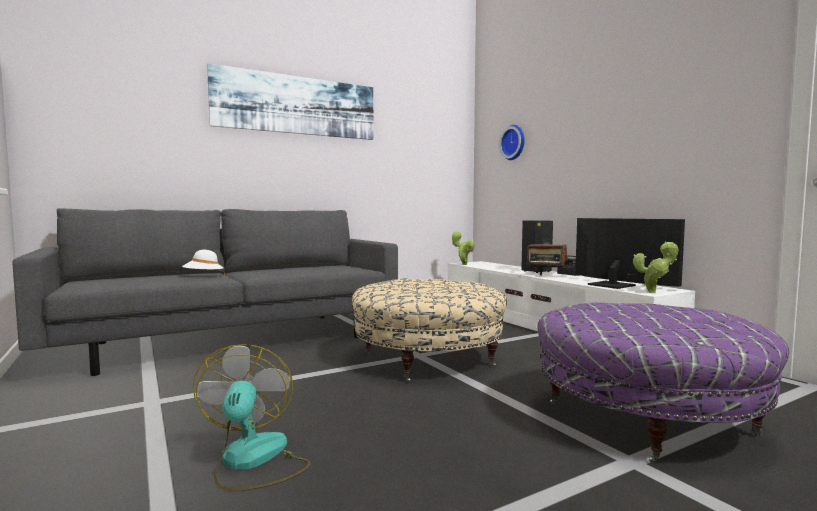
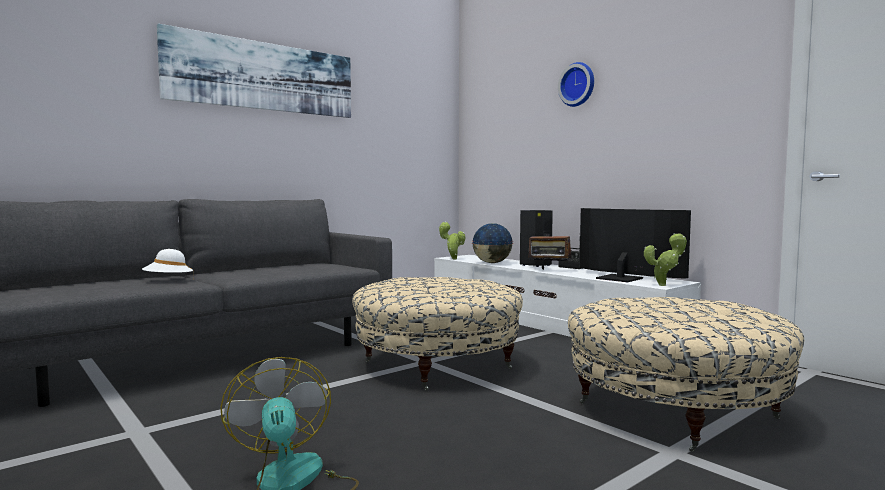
camera: 10 degrees left, 0 degrees up
wall clock [499,125,525,160] -> wall clock moved to [558,62,594,107]
purple ottoman [537,303,789,463] -> beige ottoman [568,297,804,452]
none -> globe [472,223,513,263]

